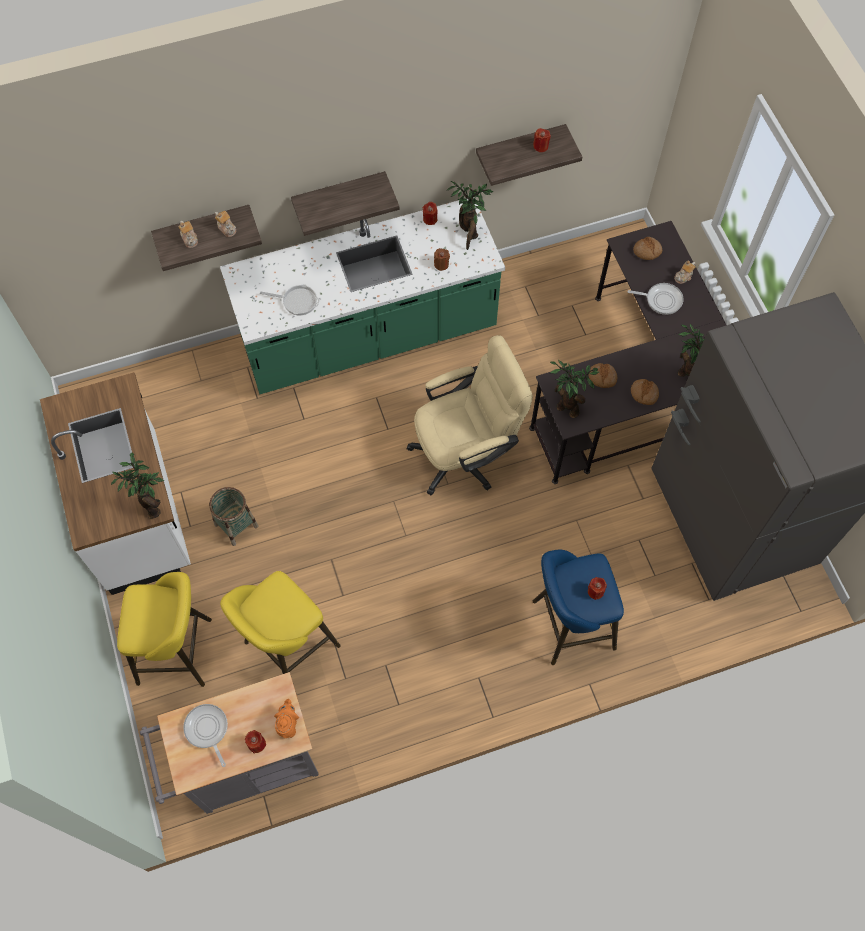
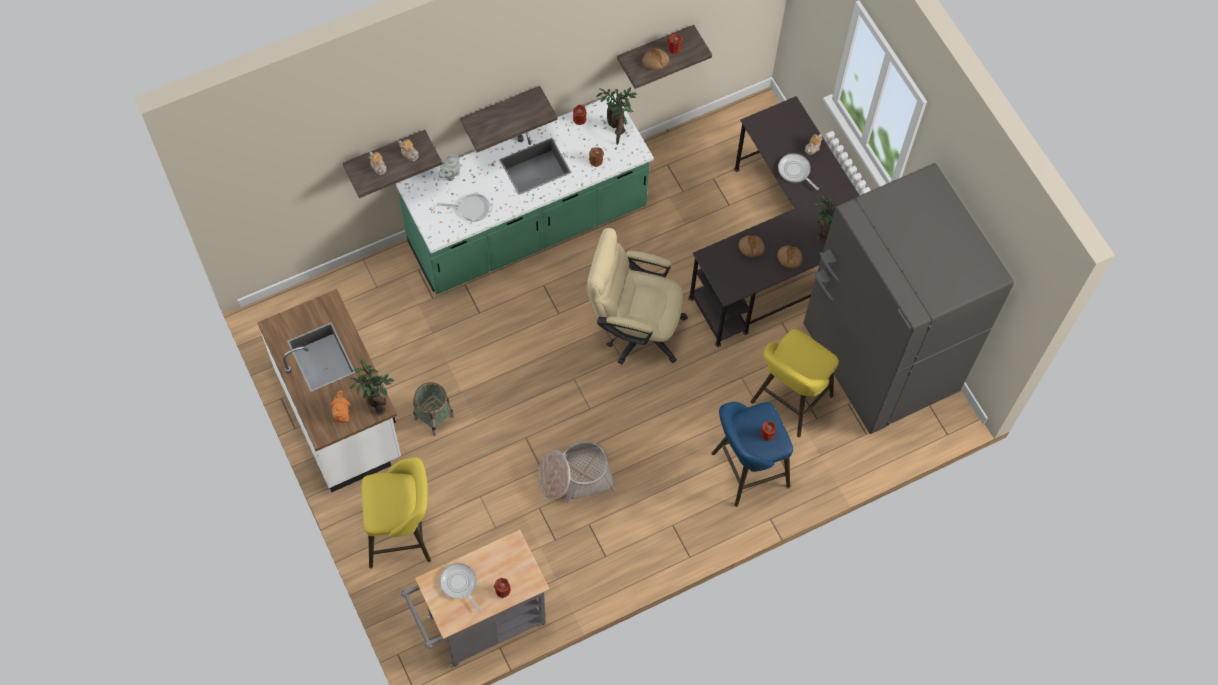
camera: 10 degrees left, 0 degrees up
yellow stool [220,571,340,674] -> yellow stool moved to [750,329,839,437]
orange teapot [274,699,299,738] -> orange teapot moved to [330,391,351,423]
beige office chair [407,335,533,496] -> beige office chair turned 135 degrees counterclockwise [587,228,688,365]
potted plant [550,360,599,418] -> none
frying pan [627,283,683,315] -> frying pan turned 135 degrees counterclockwise [778,153,819,190]
bread [633,237,662,260] -> bread moved to [642,48,669,70]
none -> grey teapot [439,155,460,181]
none -> basket [538,441,616,504]

